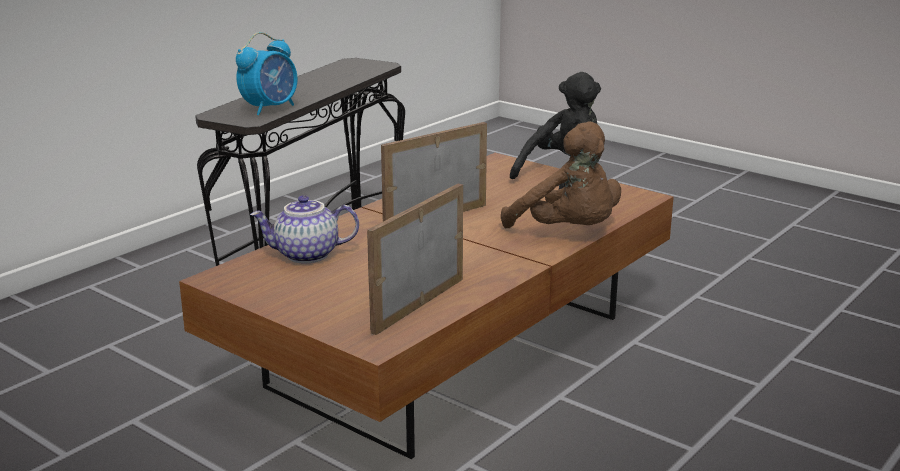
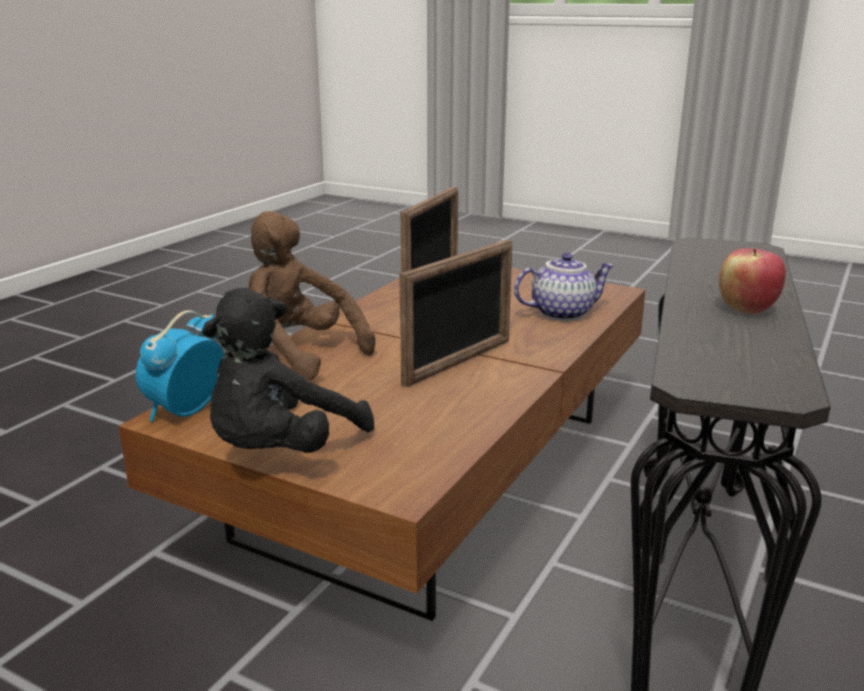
camera: 170 degrees right, 0 degrees up
alarm clock [236,32,298,115] -> alarm clock moved to [136,310,224,422]
none -> apple [719,248,786,314]

